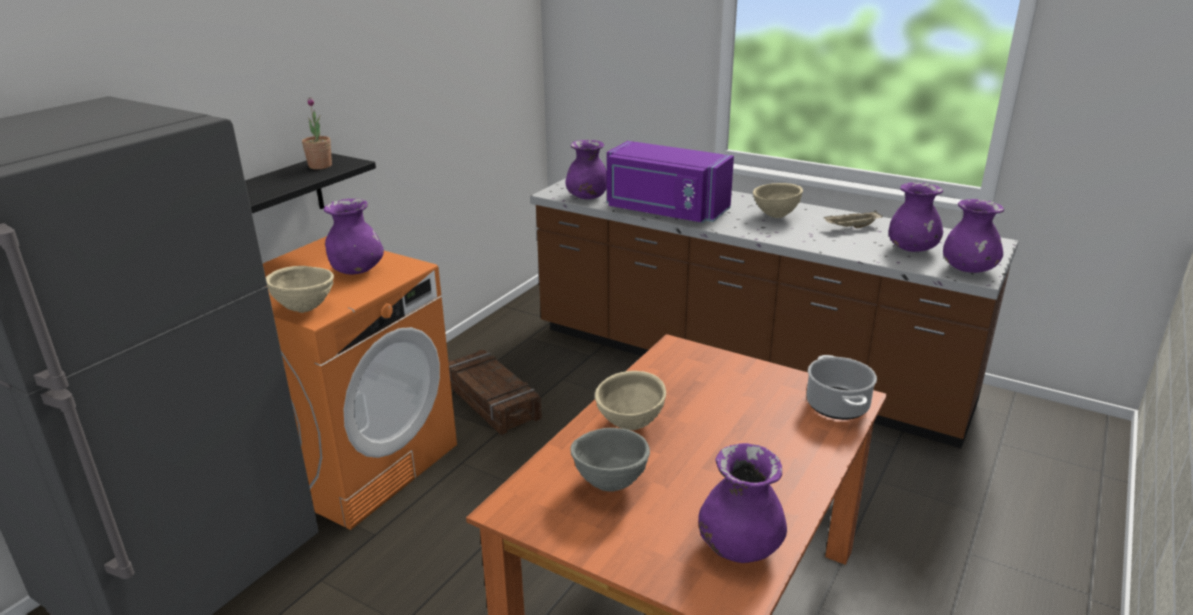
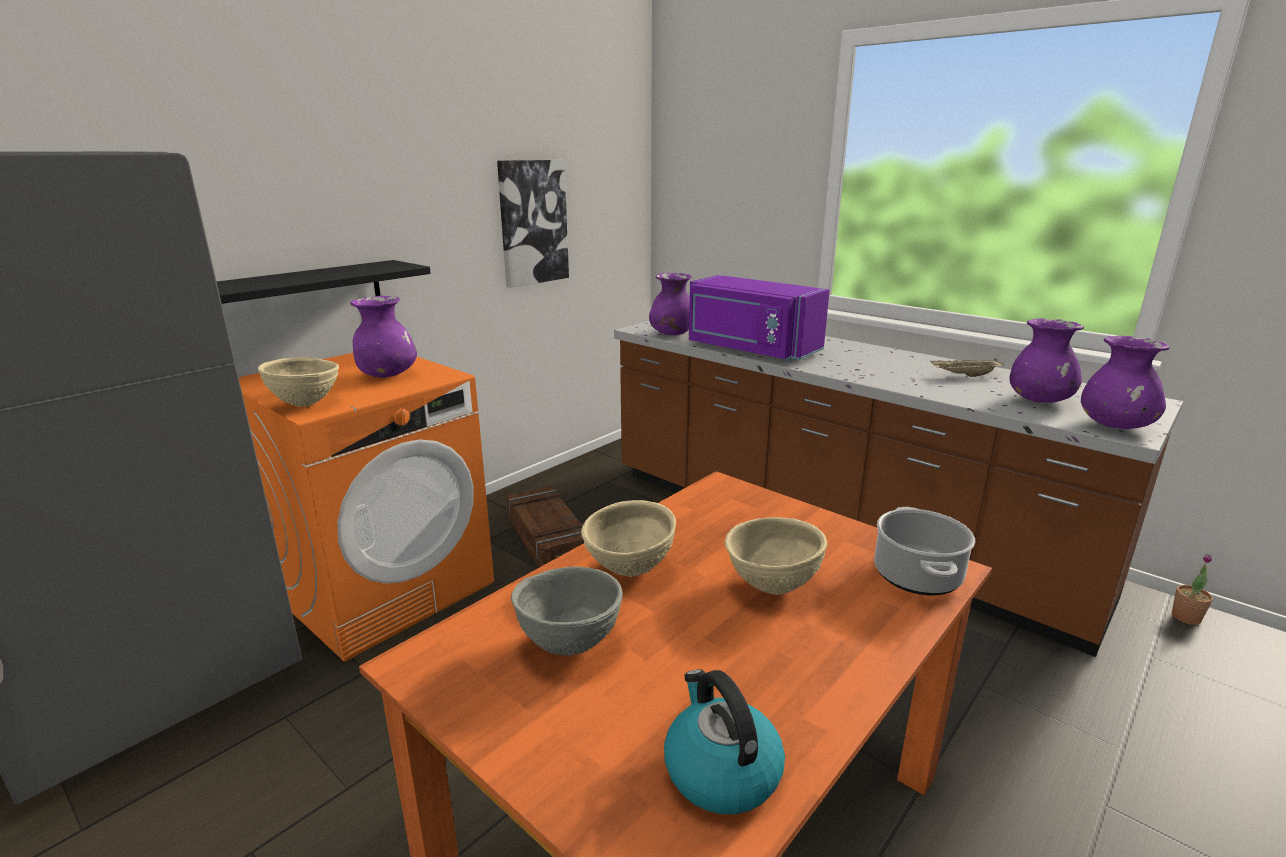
camera: 10 degrees right, 5 degrees down
potted plant [302,98,332,169] -> potted plant moved to [1172,554,1213,625]
purple vase [698,443,787,563] -> kettle [664,669,785,814]
beige bowl [753,183,803,218] -> beige bowl moved to [725,517,827,595]
none -> picture [497,160,569,288]

